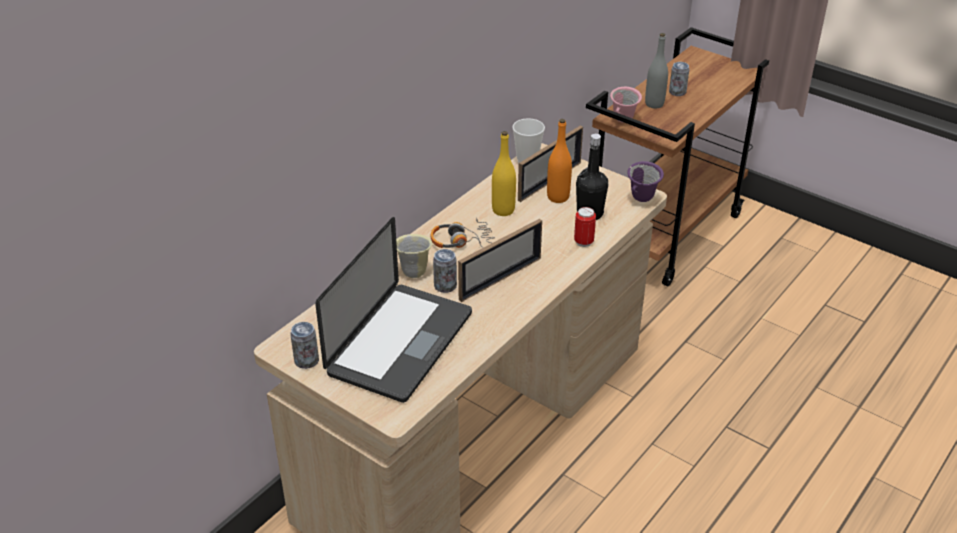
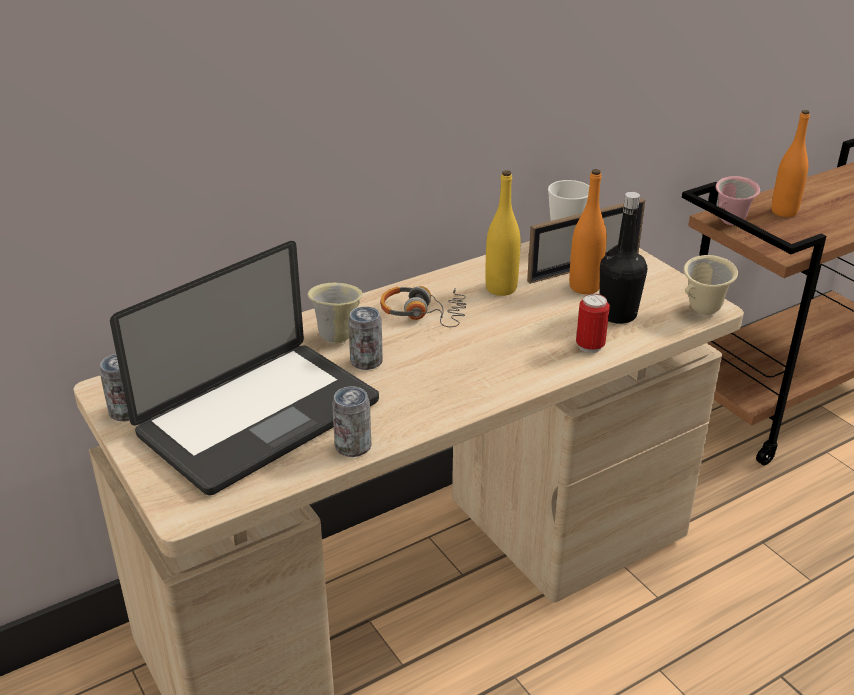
camera: 20 degrees right, 5 degrees down
picture frame [458,219,542,302] -> none
purple mug [627,161,664,202] -> beige mug [684,255,738,315]
grey bottle [645,33,668,108] -> orange bottle [771,110,810,217]
can [669,62,689,96] -> can moved to [332,386,371,457]

